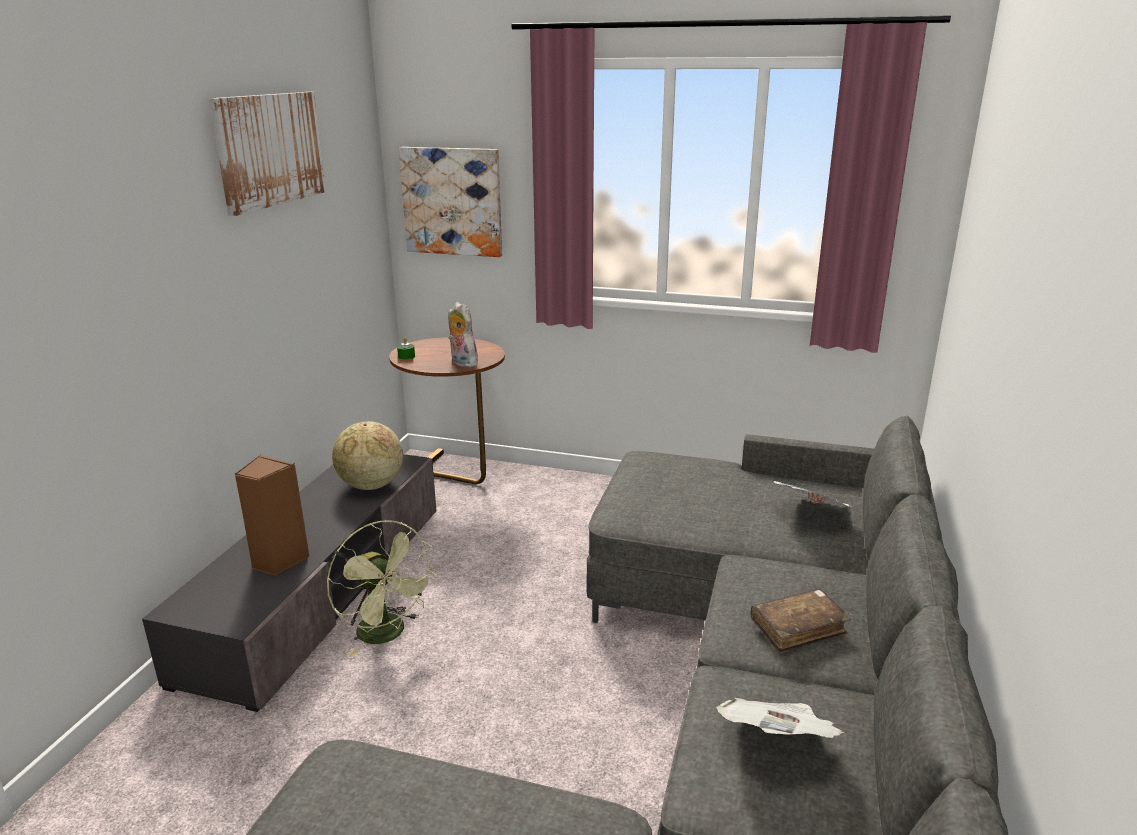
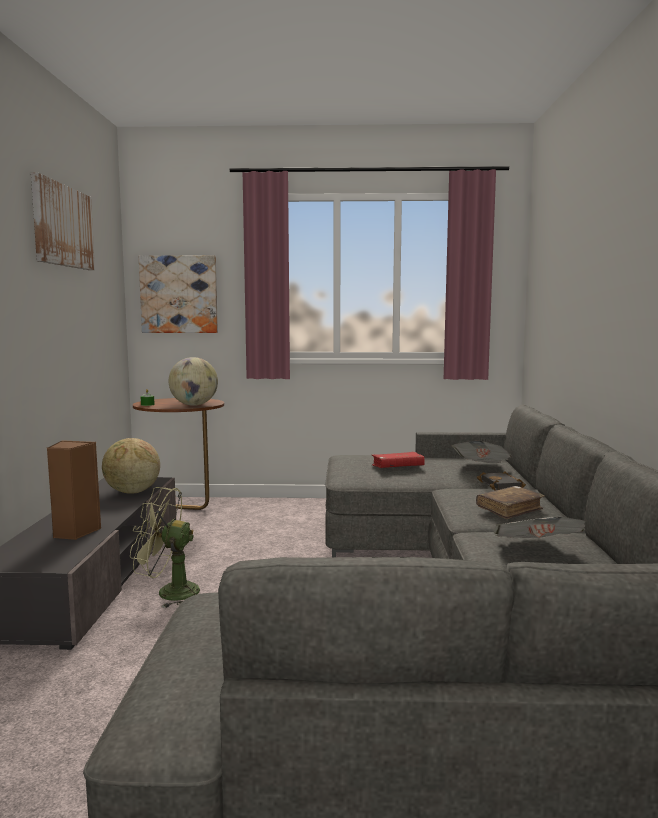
camera: 15 degrees left, 15 degrees down
green fan [327,520,437,656] -> green fan turned 150 degrees clockwise [130,487,200,608]
plush toy [448,302,478,367] -> globe [169,357,218,406]
none -> red book [371,452,425,468]
none -> black book [477,471,526,491]

